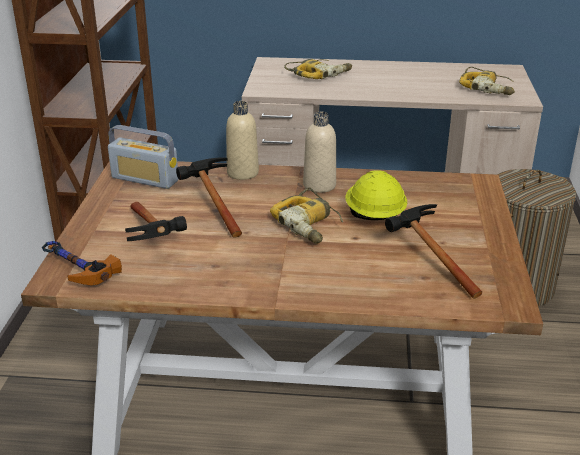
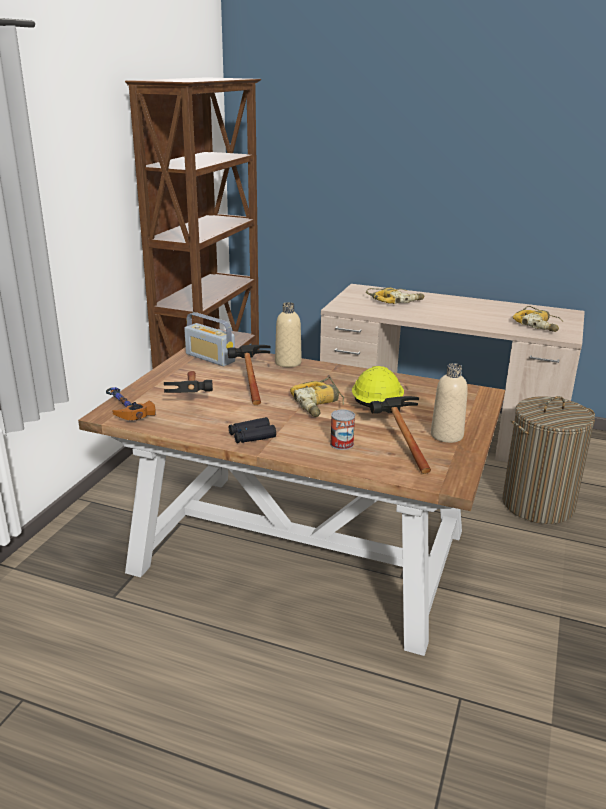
camera: 15 degrees right, 5 degrees down
beige bottle [303,112,336,193] -> beige bottle moved to [431,363,468,443]
none -> black binoculars [229,417,276,443]
none -> can [330,409,355,450]

